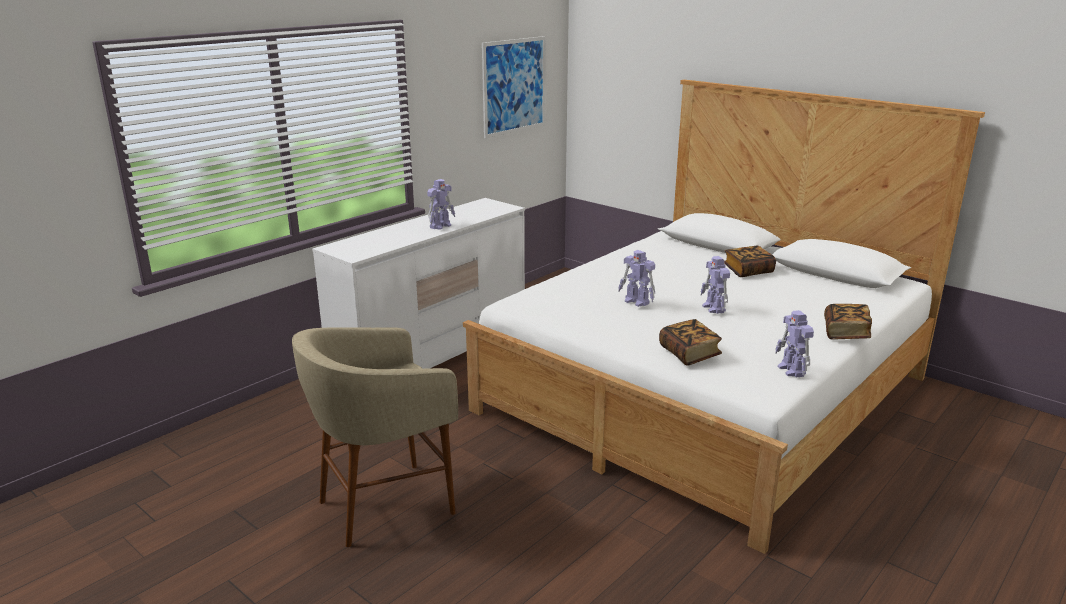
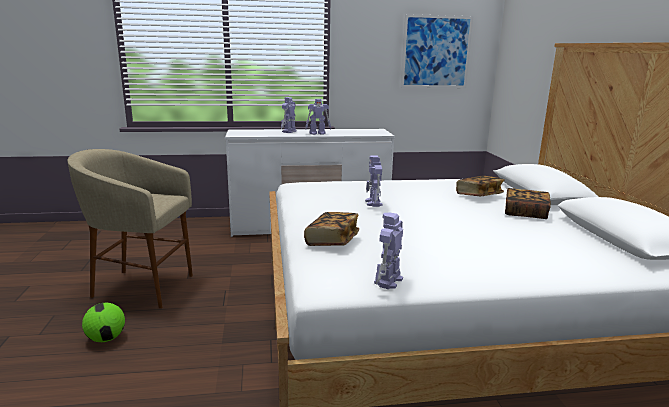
camera: 40 degrees right, 5 degrees down
toy robot [701,256,730,314] -> toy robot moved to [281,97,297,133]
book [824,304,872,340] -> book moved to [456,176,504,196]
none -> football [82,303,125,342]

